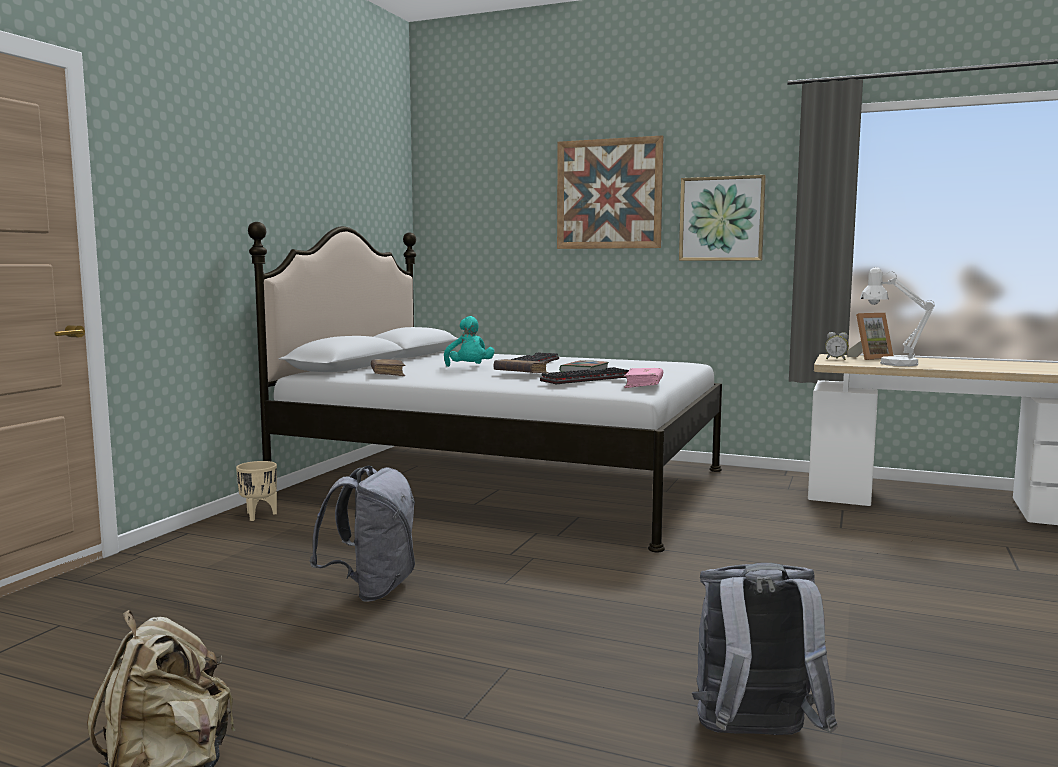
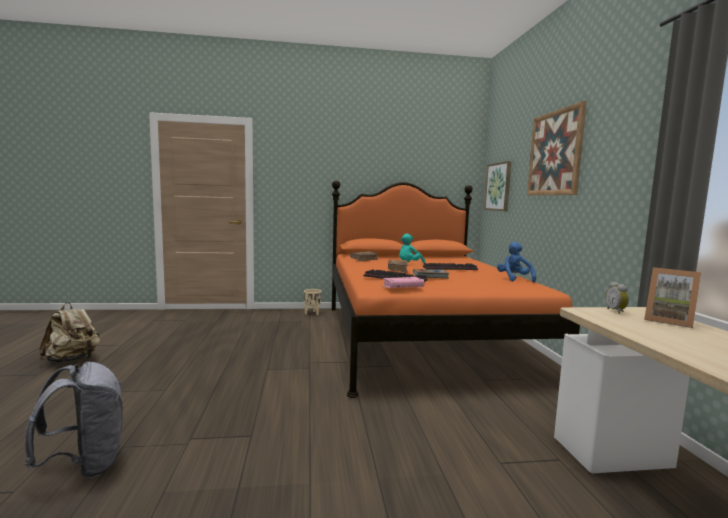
camera: 60 degrees right, 0 degrees up
white bed [248,222,722,553] -> orange bed [332,181,580,398]
grey backpack [310,466,415,602] -> none
picture [679,175,766,261] -> picture moved to [484,161,511,211]
white table lamp [860,267,935,366] -> none
none -> blue plush toy [497,242,536,282]

